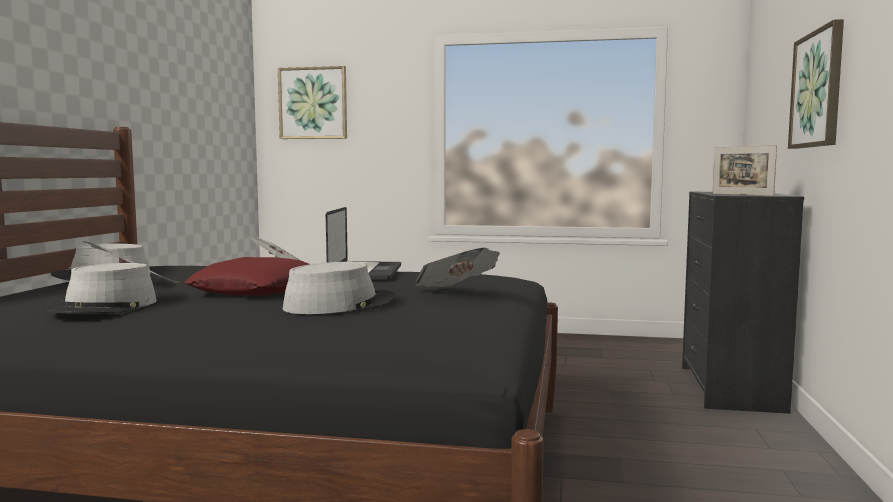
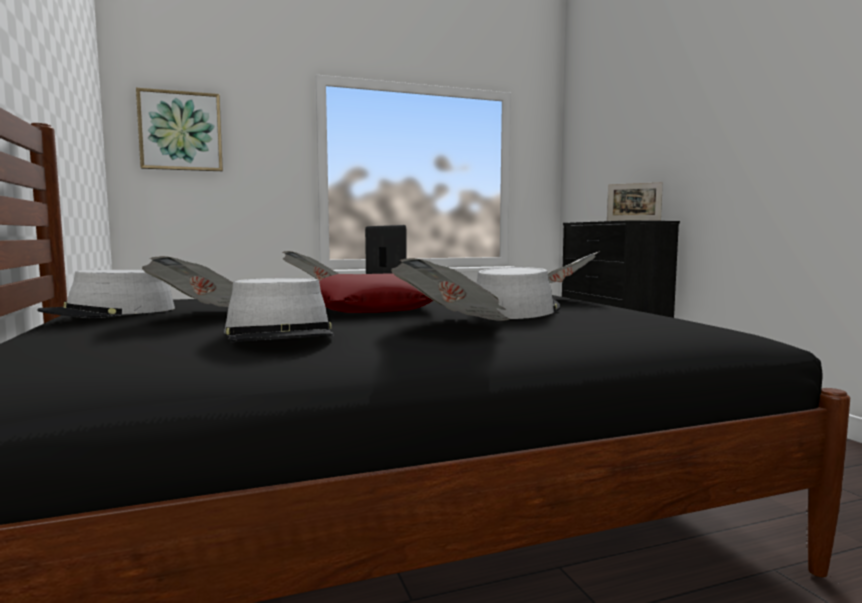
camera: 30 degrees left, 0 degrees up
picture [788,19,844,149] -> none
none -> newspaper [391,258,509,321]

